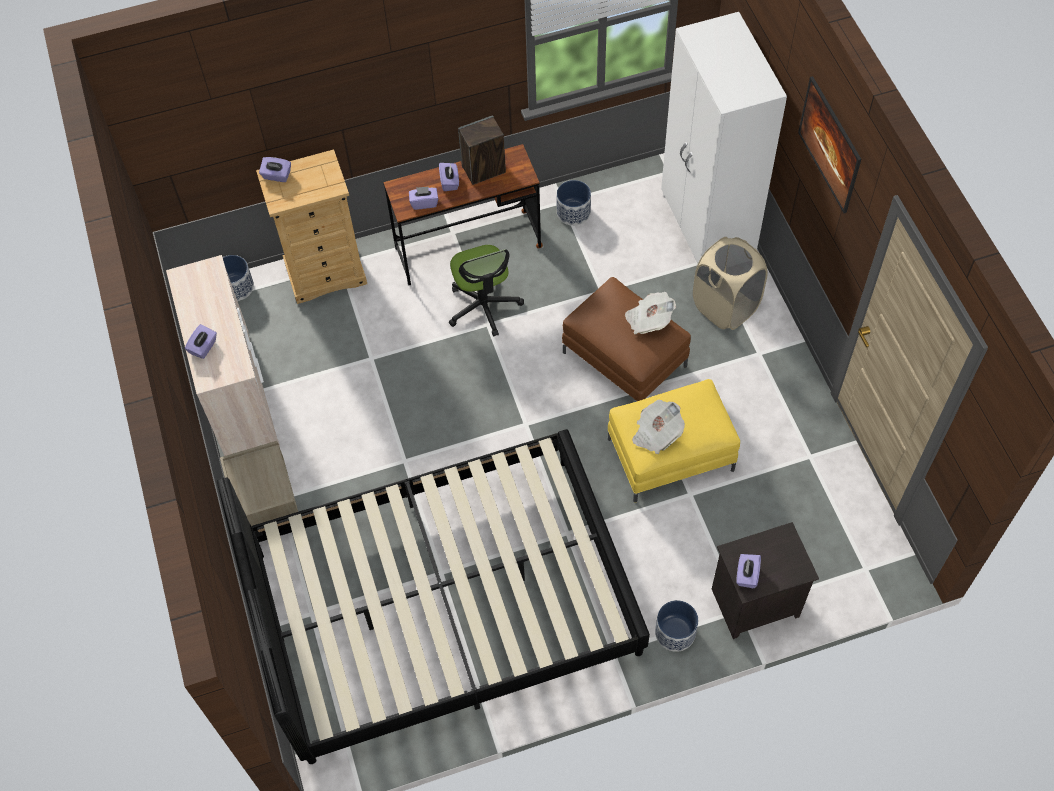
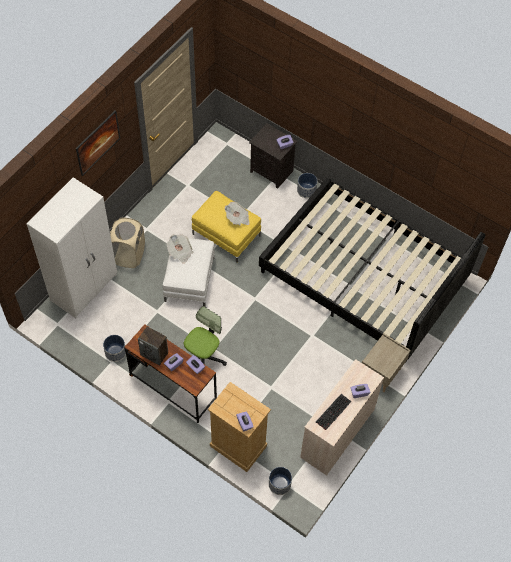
camera: 130 degrees left, 0 degrees up
brown ottoman [562,277,691,401] -> white ottoman [163,238,214,307]
none -> keyboard [316,394,351,430]

